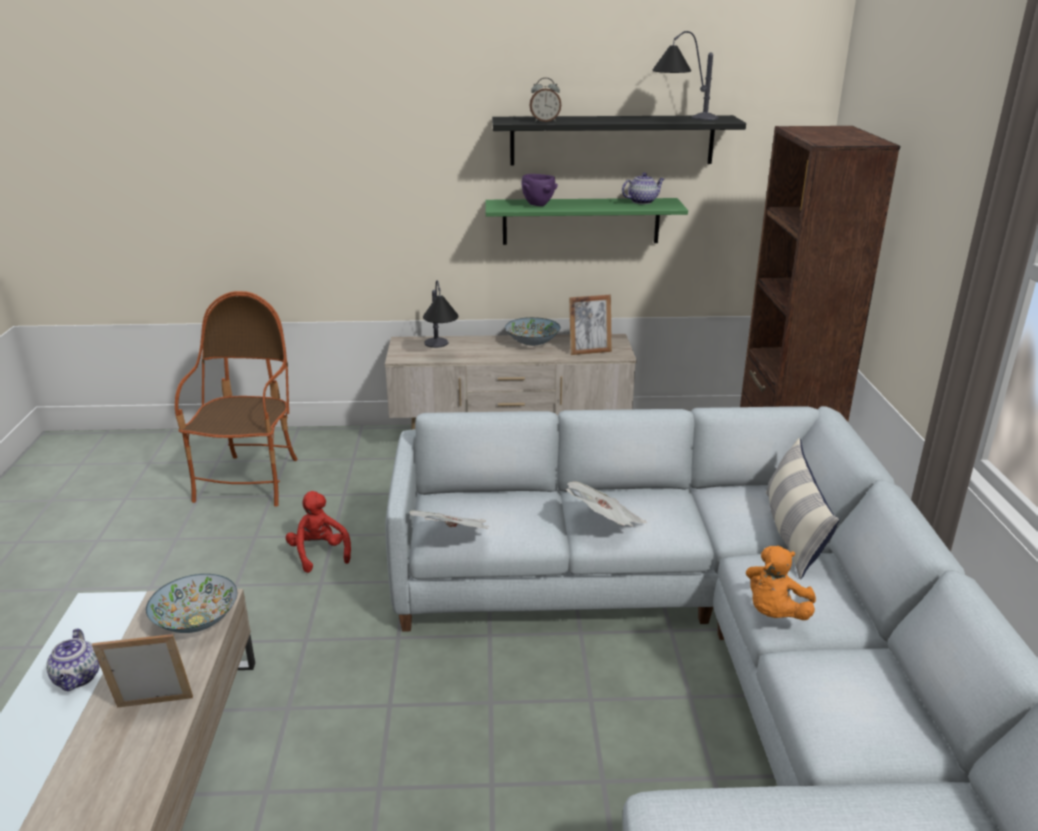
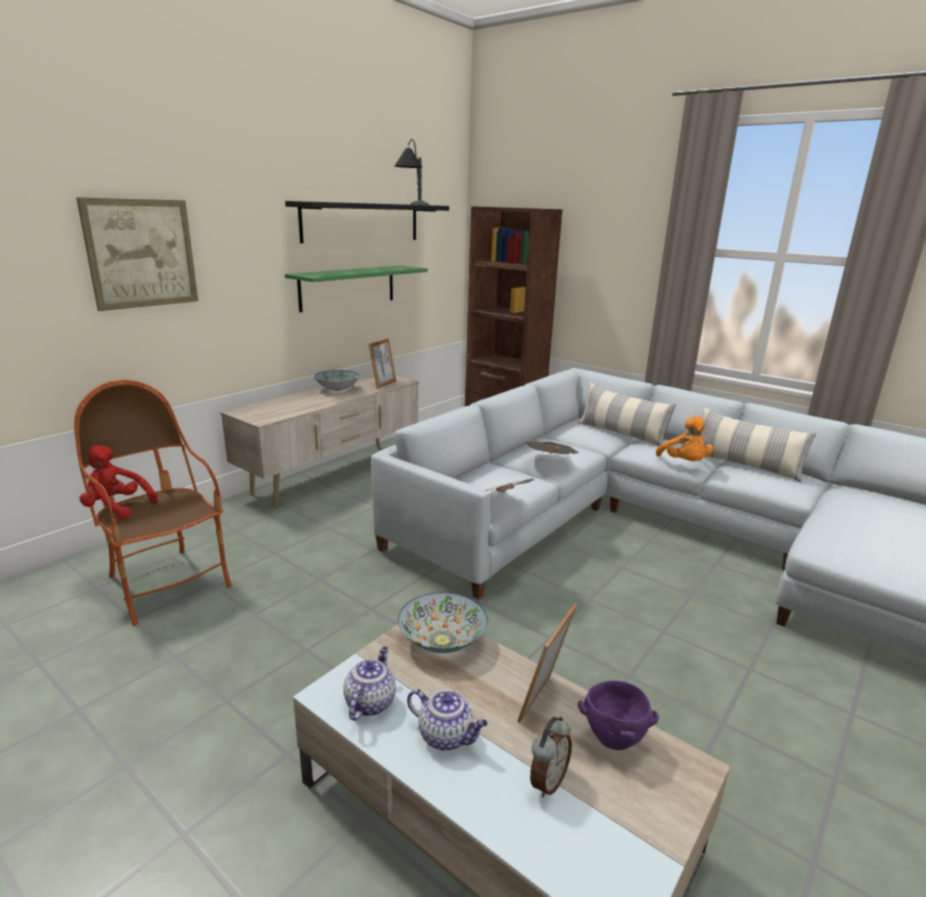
camera: 50 degrees left, 5 degrees down
red plush toy [286,491,351,573] -> red plush toy moved to [79,445,158,519]
table lamp [423,281,458,348] -> none
purple bowl [521,174,558,206] -> purple bowl moved to [578,680,659,750]
alarm clock [530,78,561,122] -> alarm clock moved to [530,716,572,798]
teapot [622,173,664,204] -> teapot moved to [343,647,396,721]
none -> picture [76,197,198,311]
none -> pillow [701,407,816,483]

